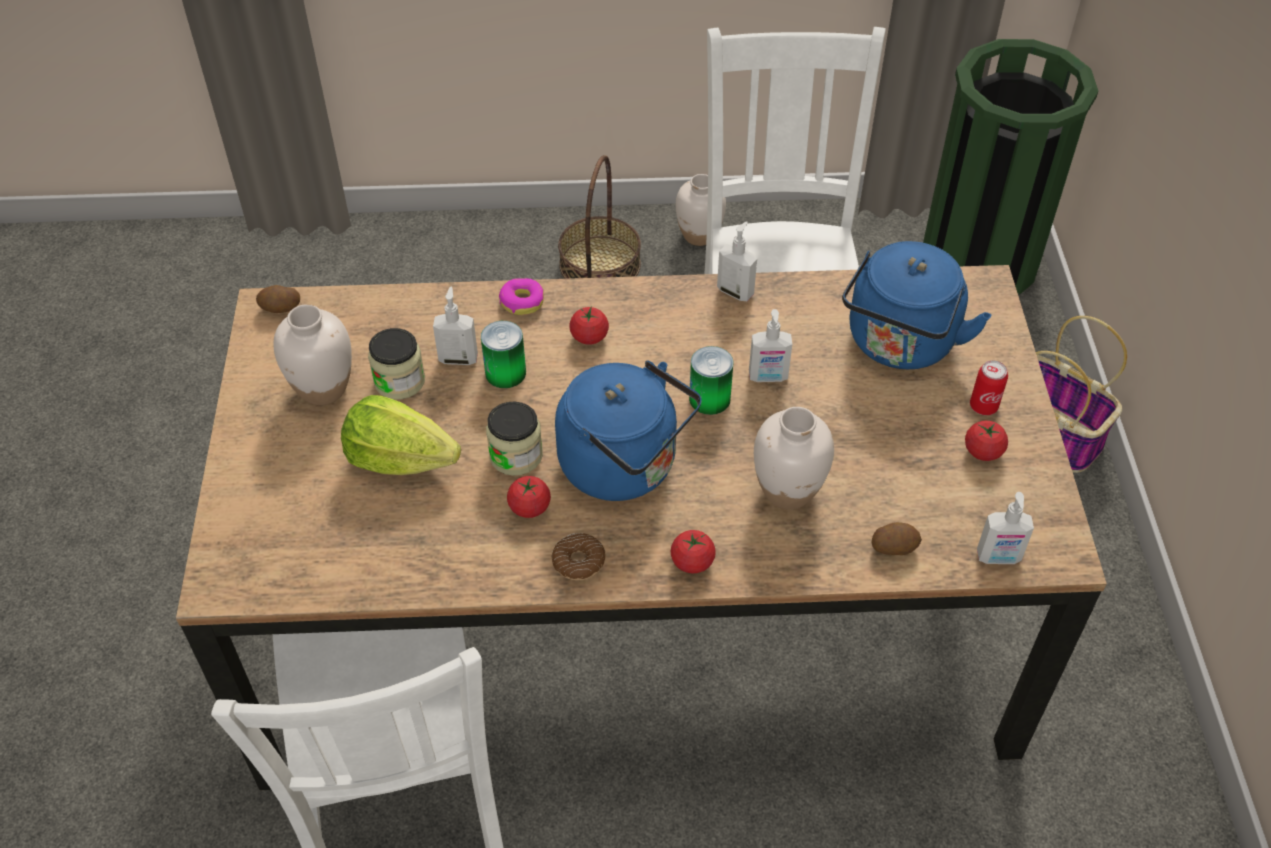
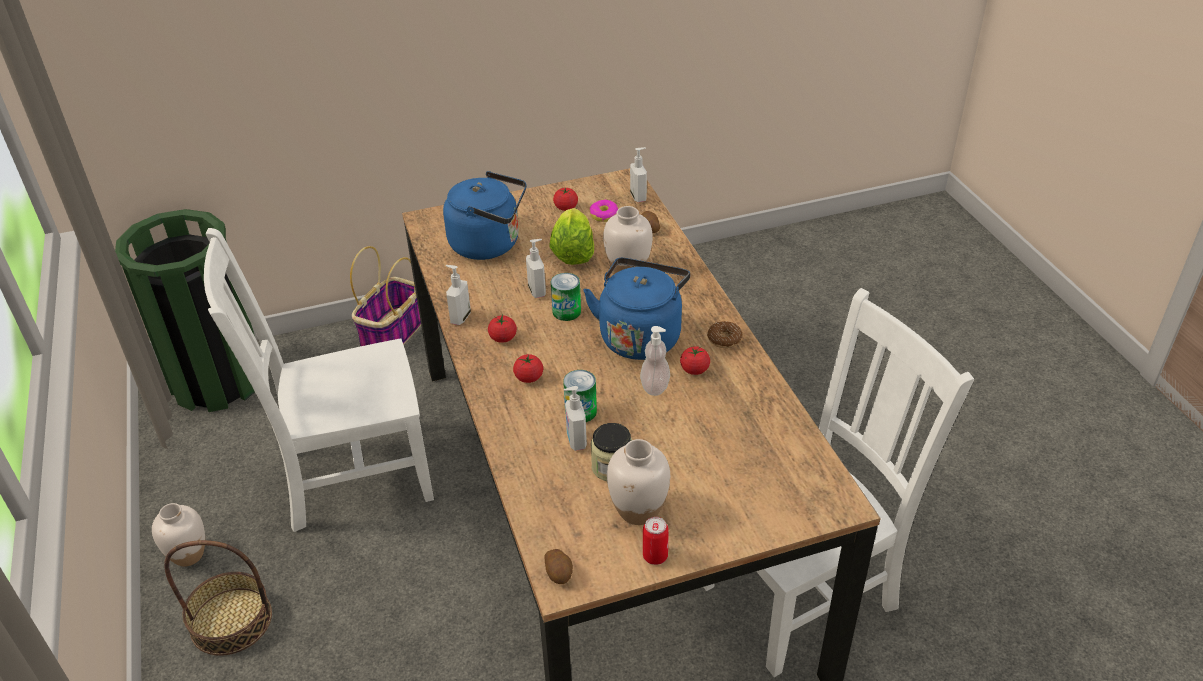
camera: 105 degrees left, 10 degrees down
lettuce [341,395,461,475] -> lettuce moved to [550,208,594,265]
jar [486,402,543,476] -> soap dispenser [640,326,670,396]
donut [499,278,544,315] -> donut moved to [589,200,618,222]
tomato [671,530,716,573] -> tomato moved to [488,315,517,343]
can [970,360,1008,415] -> can moved to [643,517,669,565]

